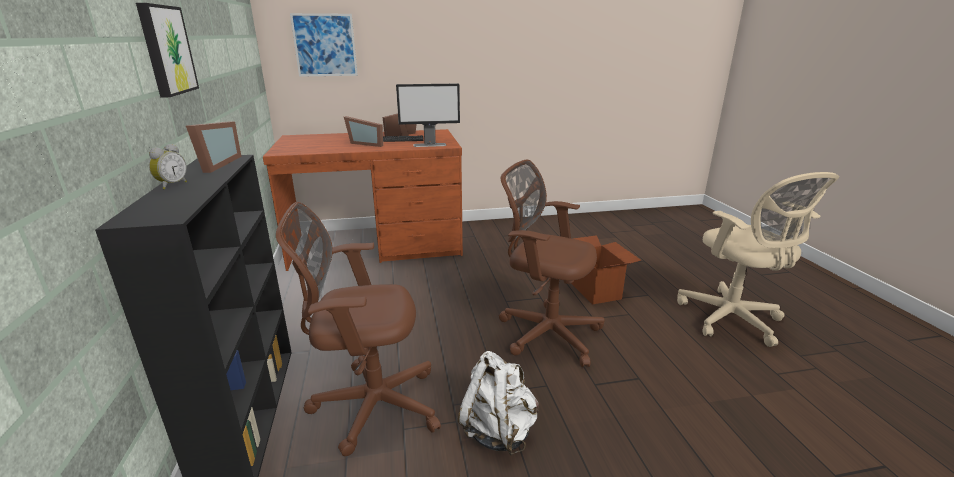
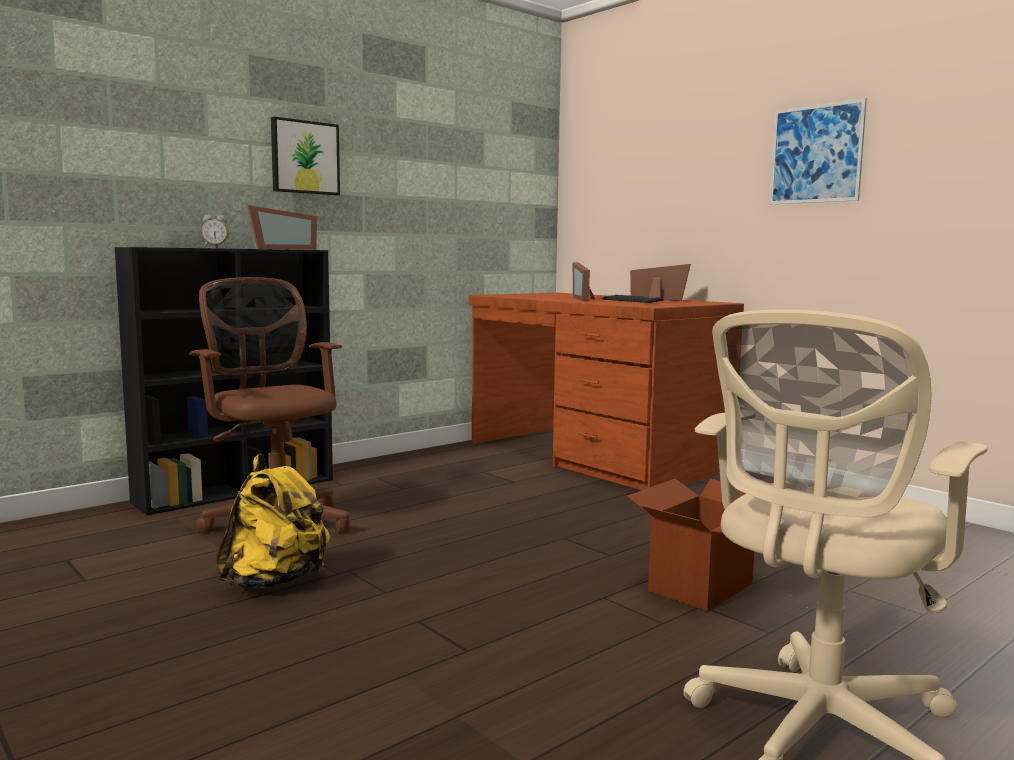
camera: 60 degrees right, 15 degrees down
picture [290,13,358,77] -> picture moved to [770,98,867,204]
monitor [396,83,460,147] -> none
white backpack [458,351,539,456] -> yellow backpack [216,454,330,589]
brown office chair [499,160,605,367] -> none

